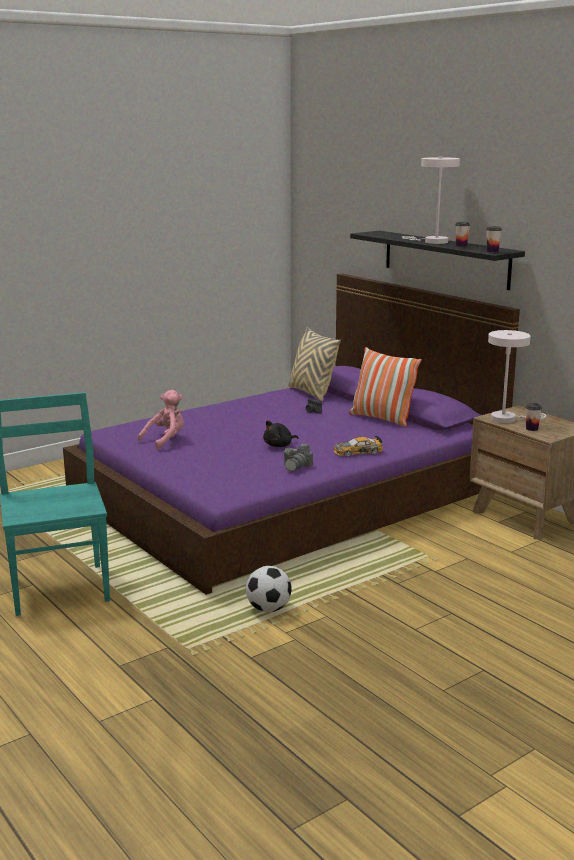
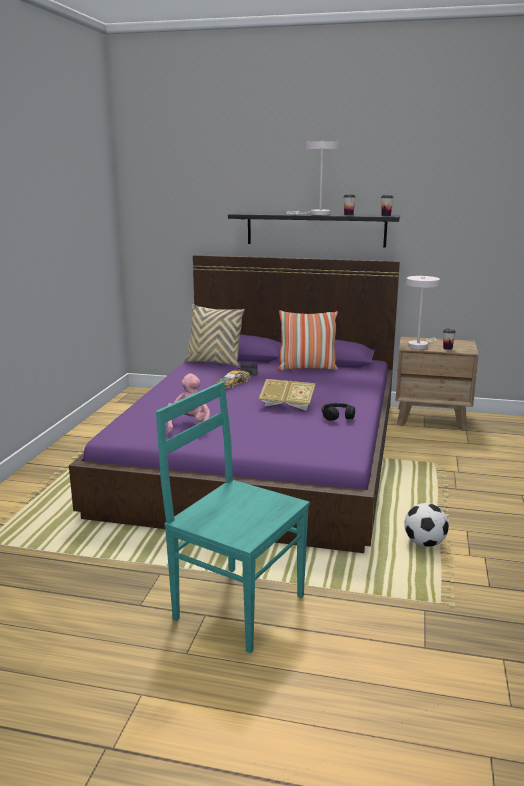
camera: 40 degrees left, 0 degrees up
black plush toy [263,421,298,447] -> book [259,379,316,411]
camera [283,444,313,472] -> black headphones [322,403,355,421]
toy car [333,435,383,456] -> toy car moved to [216,368,251,389]

